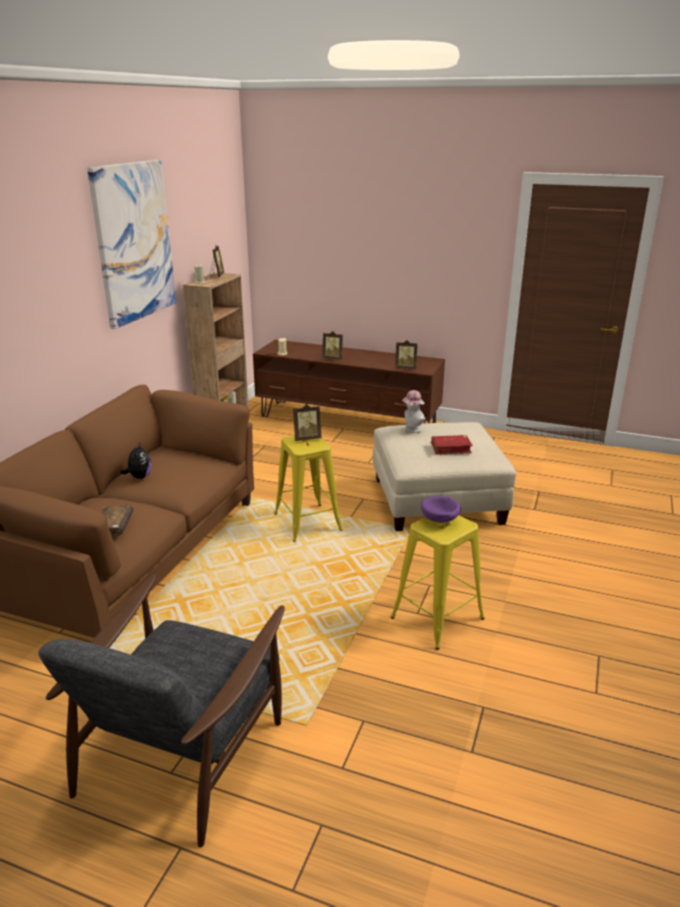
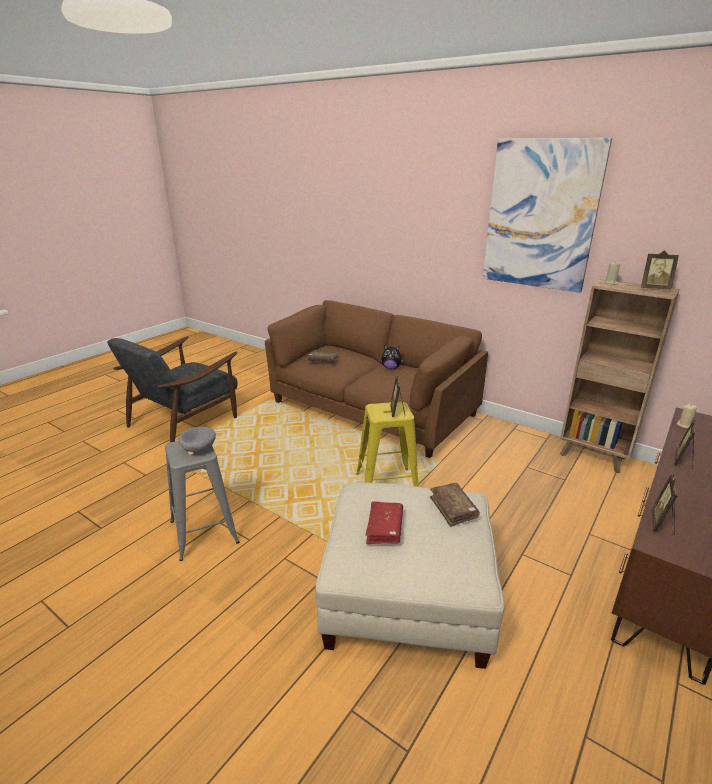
camera: 105 degrees right, 0 degrees up
grey armchair [38,574,285,847] -> grey armchair turned 90 degrees counterclockwise [107,336,238,442]
yellow stool [391,515,485,650] -> grey stool [165,441,240,561]
hat [402,390,425,433] -> brown book [430,483,480,527]
purple bowl [421,496,461,523] -> grey bowl [178,427,216,452]

